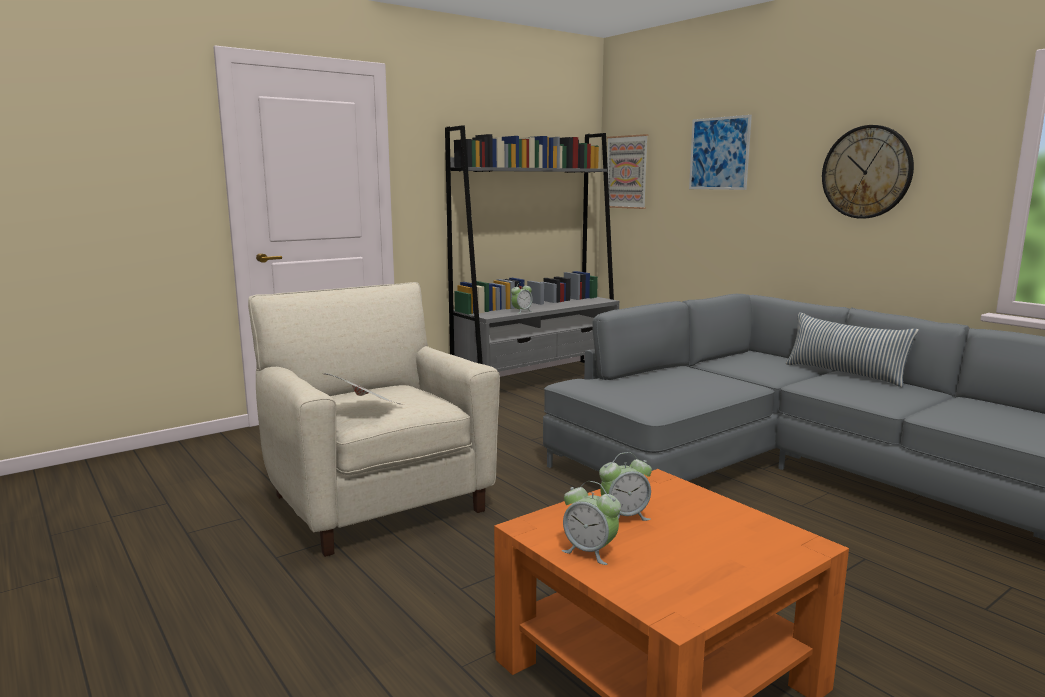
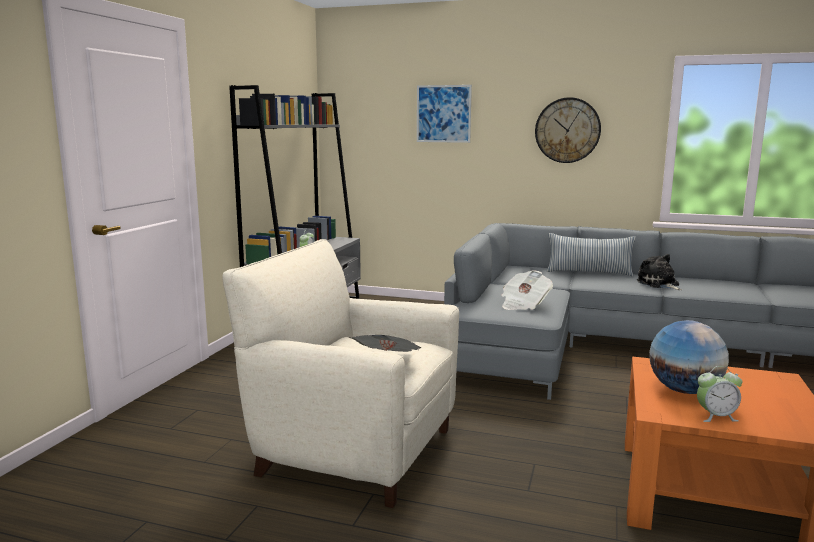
camera: 35 degrees left, 0 degrees up
alarm clock [599,452,652,521] -> globe [649,320,729,394]
picture [607,134,648,209] -> none
none -> newspaper [501,270,553,310]
none -> plush toy [637,254,682,290]

